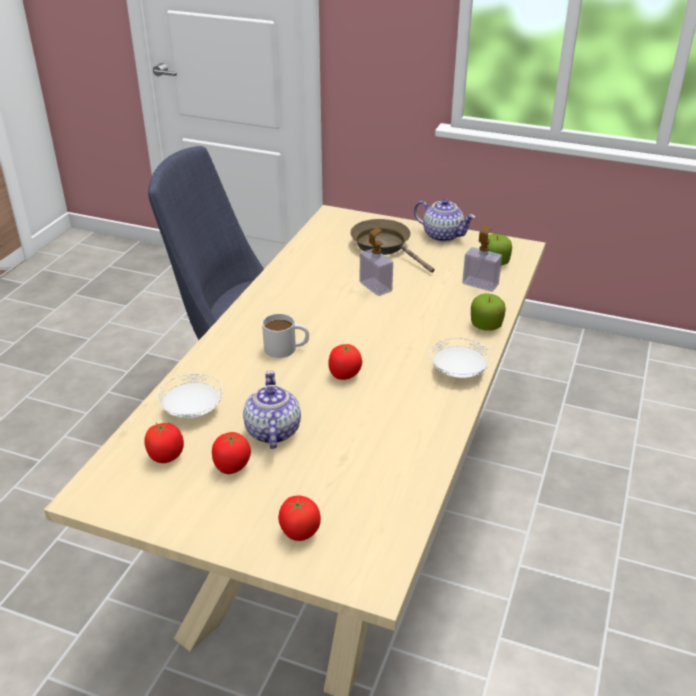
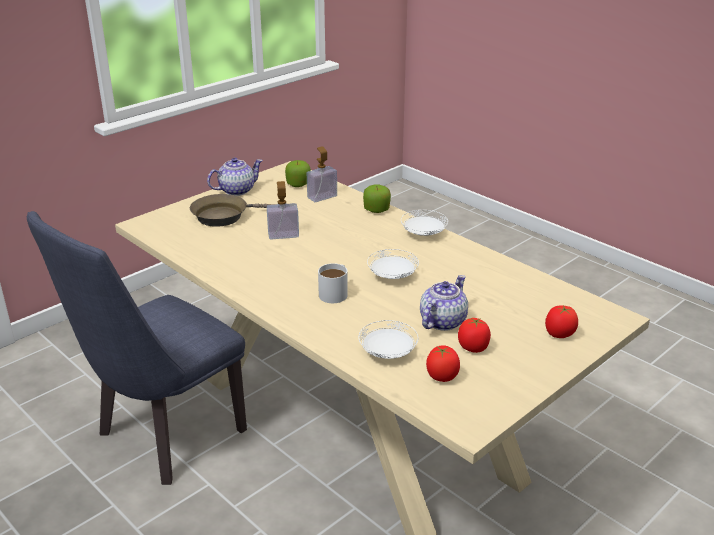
camera: 65 degrees left, 5 degrees down
teapot [243,370,301,449] -> teapot turned 105 degrees clockwise [420,275,468,331]
tomato [328,344,362,380] -> white plate [367,249,419,279]

